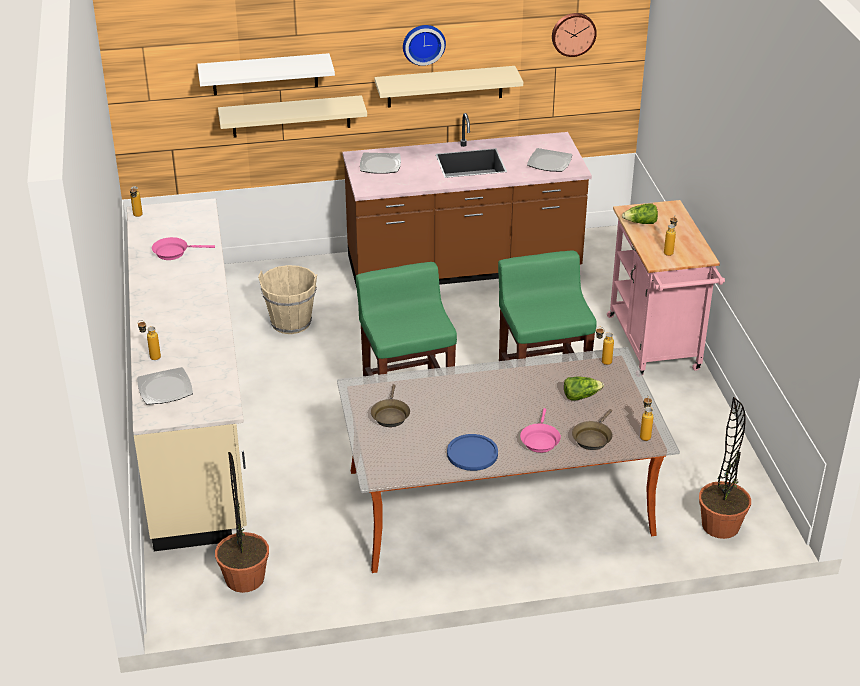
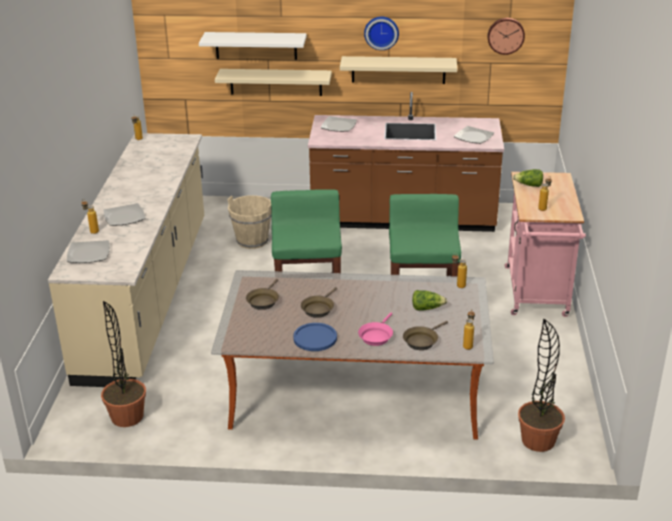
camera: 15 degrees right, 5 degrees down
pink frying pan [152,237,215,260] -> none
none -> plate [104,203,146,226]
none -> brown frying pan [301,287,337,318]

